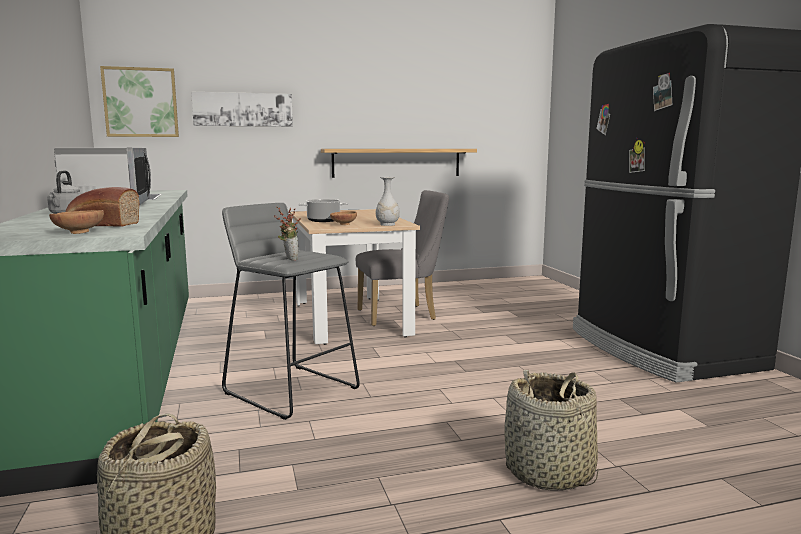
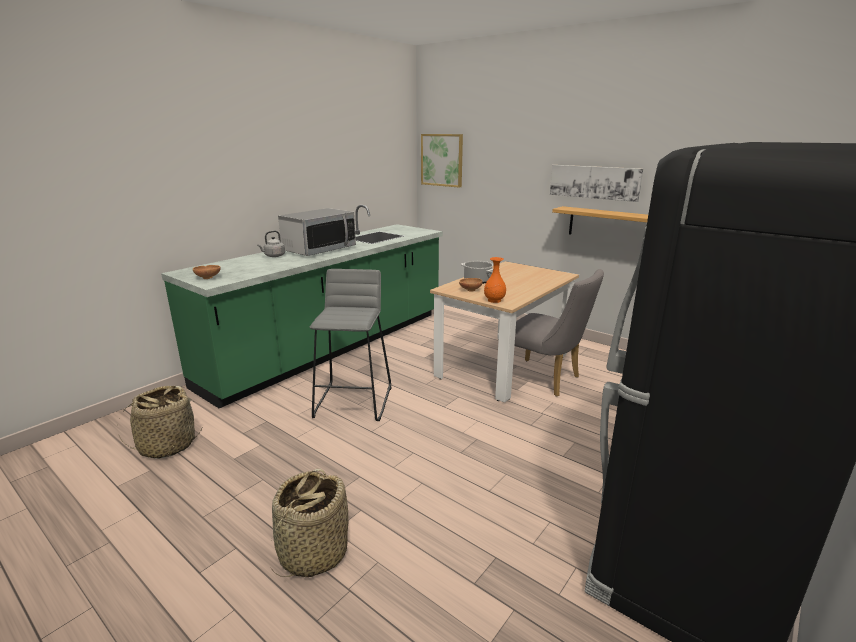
camera: 55 degrees right, 10 degrees up
bread [65,187,140,227] -> none
picture [191,92,293,127] -> picture moved to [550,165,643,202]
potted plant [274,207,301,260] -> none
white vase [376,177,400,226] -> orange vase [484,257,506,303]

